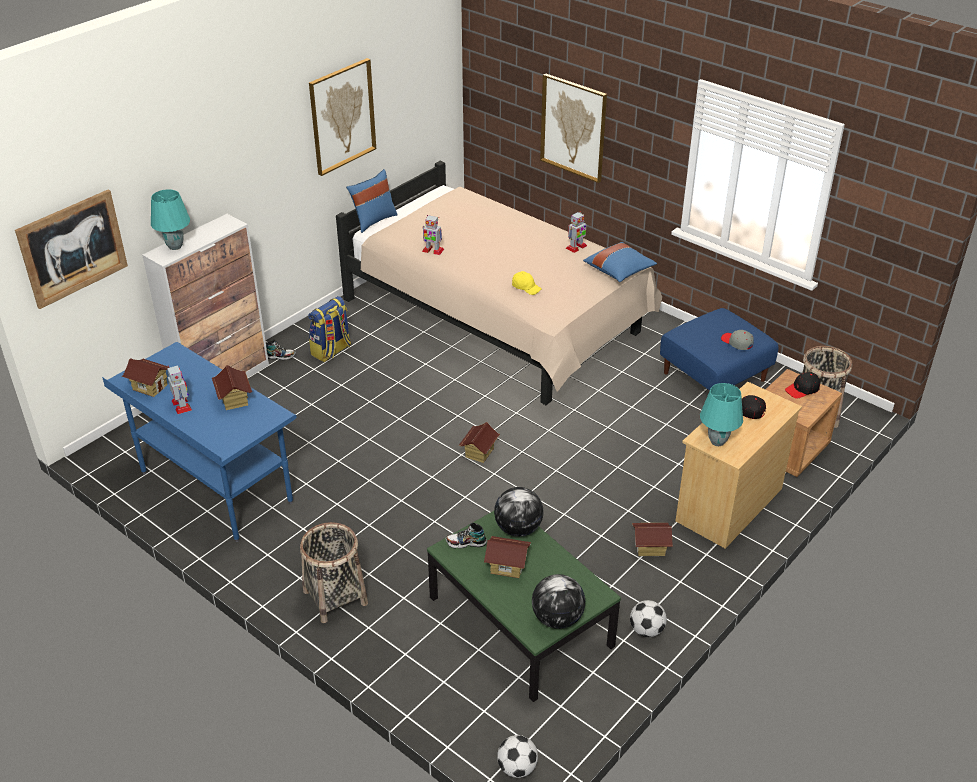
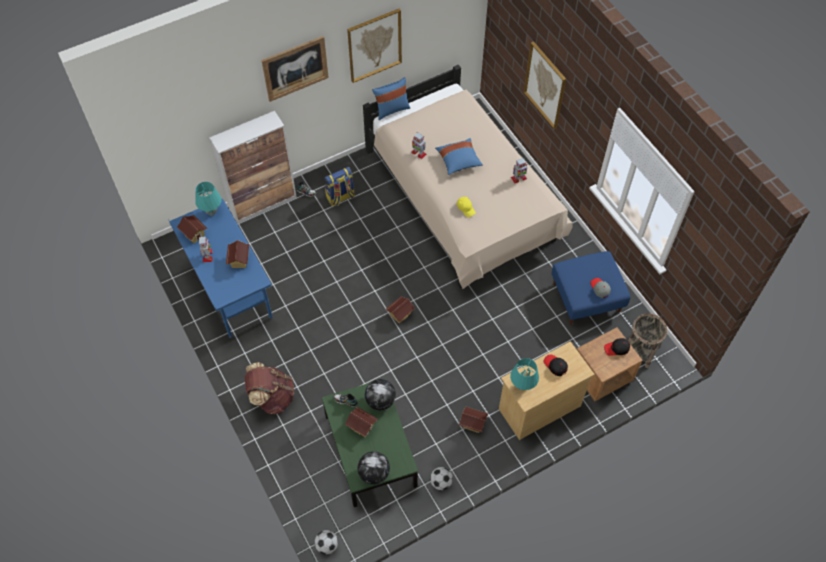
camera: 20 degrees right, 20 degrees up
picture [15,189,128,309] -> picture moved to [261,36,329,102]
turquoise table lamp [151,189,190,250] -> turquoise table lamp moved to [196,182,221,215]
basket [300,522,368,623] -> brown backpack [245,362,294,414]
blue pillow [583,242,657,282] -> blue pillow moved to [435,138,483,175]

